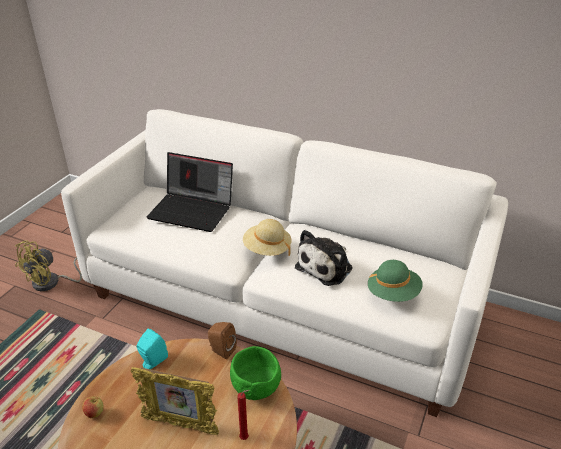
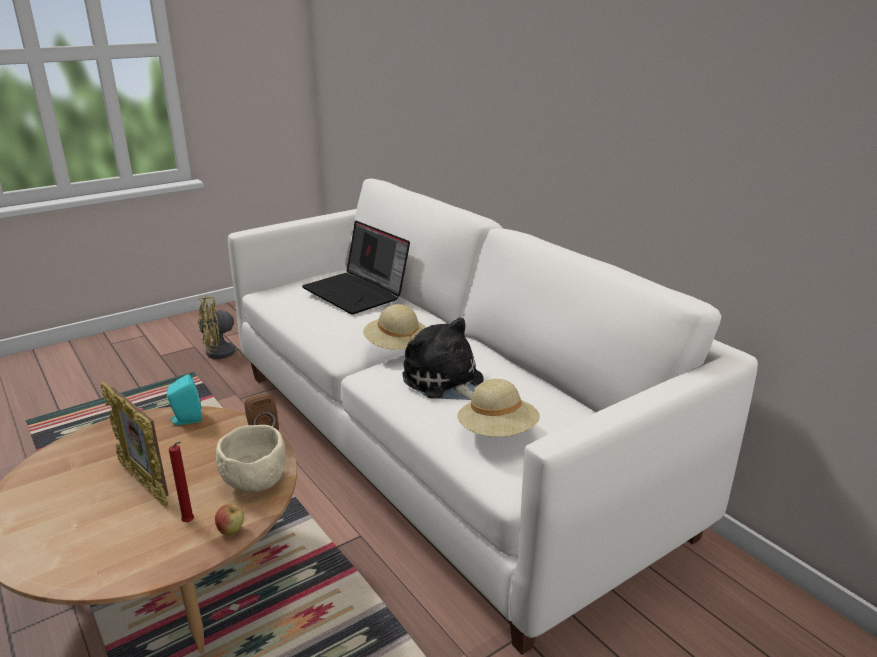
camera: 30 degrees right, 10 degrees down
apple [82,396,103,418] -> apple moved to [215,504,244,535]
green bowl [230,346,281,400] -> beige bowl [216,425,286,492]
plush toy [295,230,353,286] -> plush toy turned 75 degrees clockwise [402,317,484,400]
green hat [368,260,423,302] -> beige hat [457,379,540,437]

